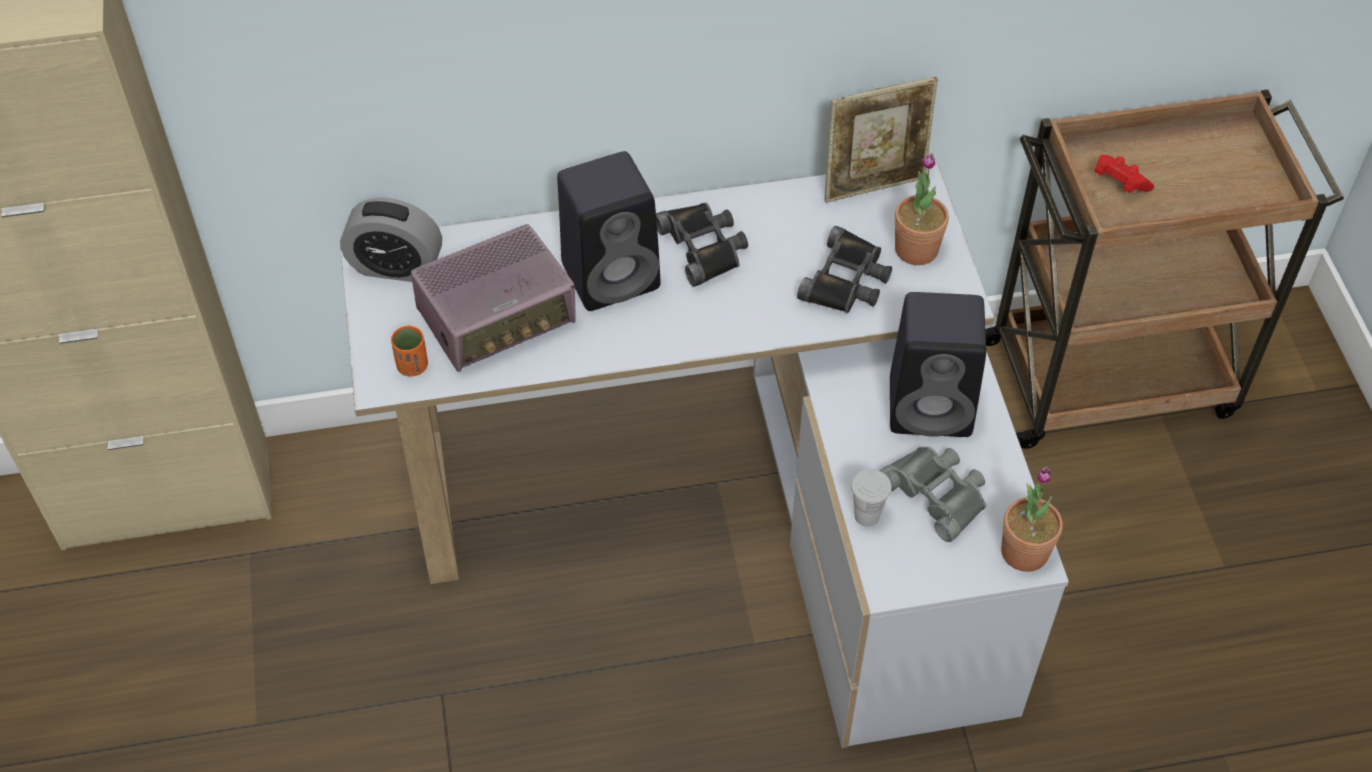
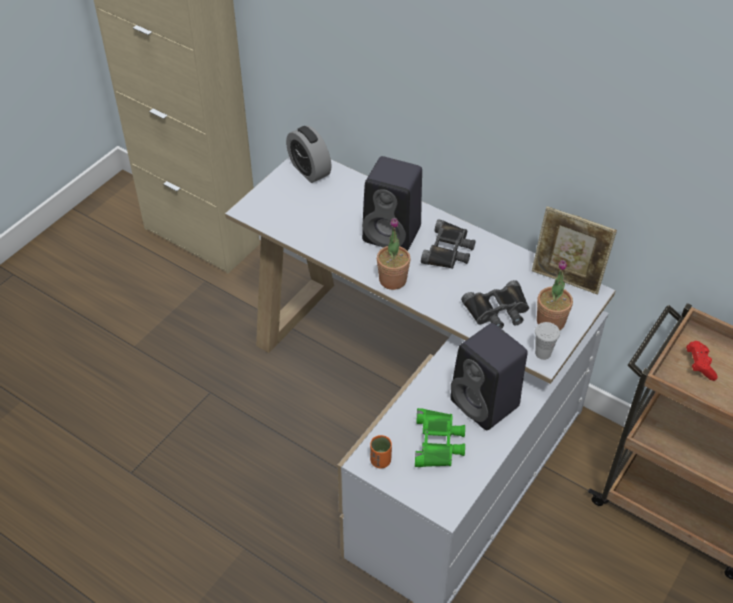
camera: 45 degrees right, 5 degrees down
orange cup [391,325,428,377] -> orange cup moved to [370,435,392,468]
radio [411,224,576,372] -> none
white cup [851,469,892,527] -> white cup moved to [535,322,560,360]
grey binoculars [880,447,986,542] -> green binoculars [415,408,465,467]
potted plant [1001,467,1063,572] -> potted plant moved to [377,218,410,290]

